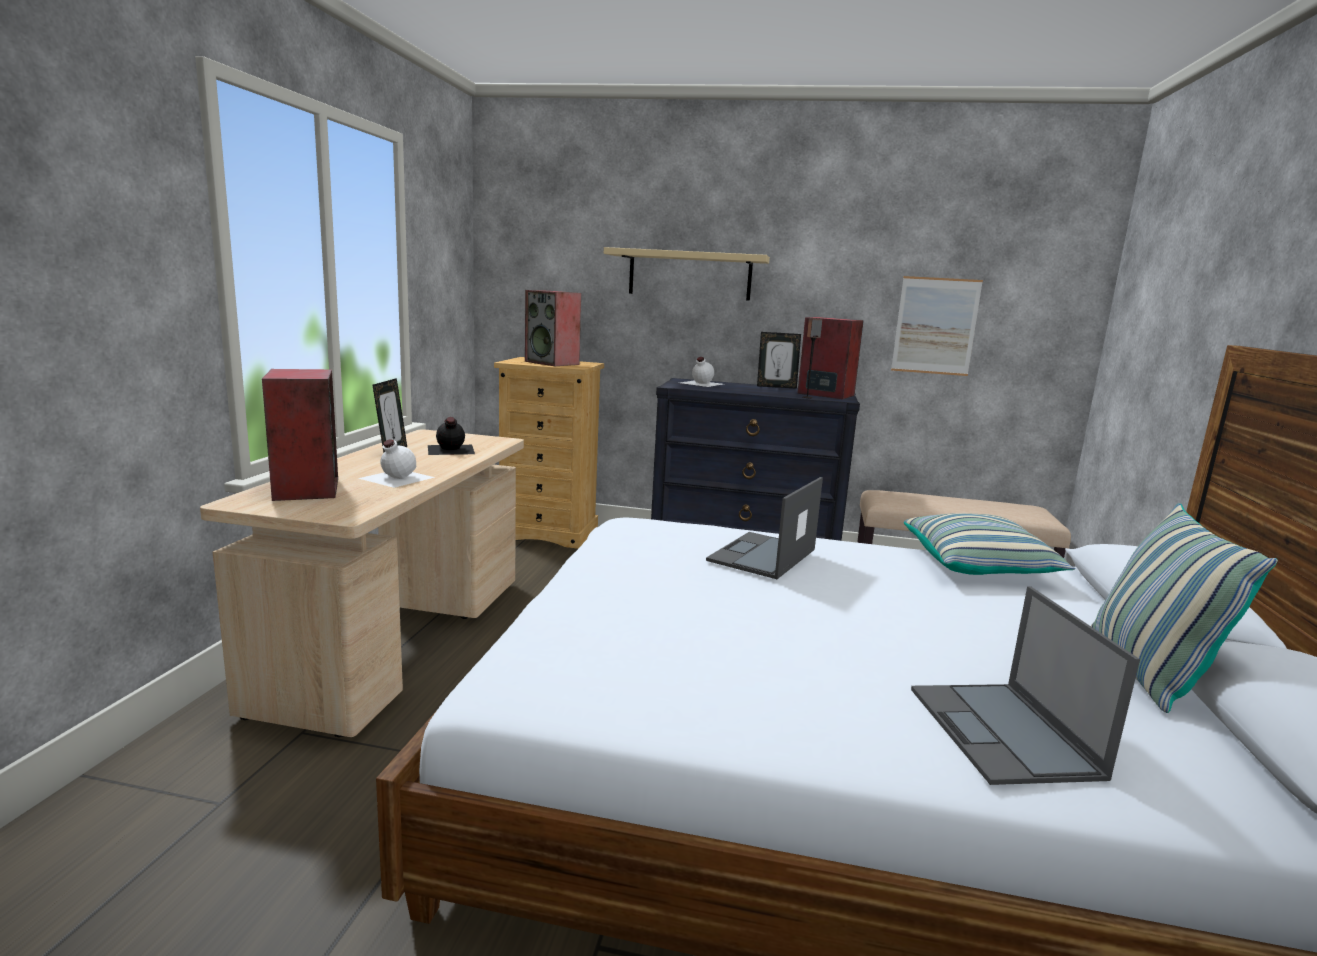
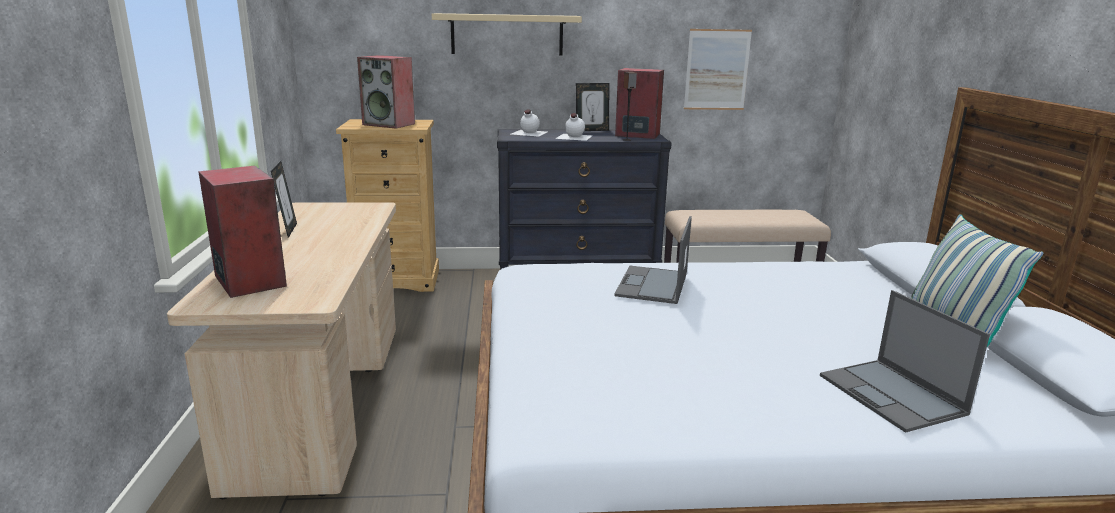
camera: 15 degrees left, 5 degrees up
white bottle [358,439,435,488] -> white bottle moved to [556,113,593,141]
black bottle [428,417,475,455] -> none
pillow [904,513,1076,575] -> none

